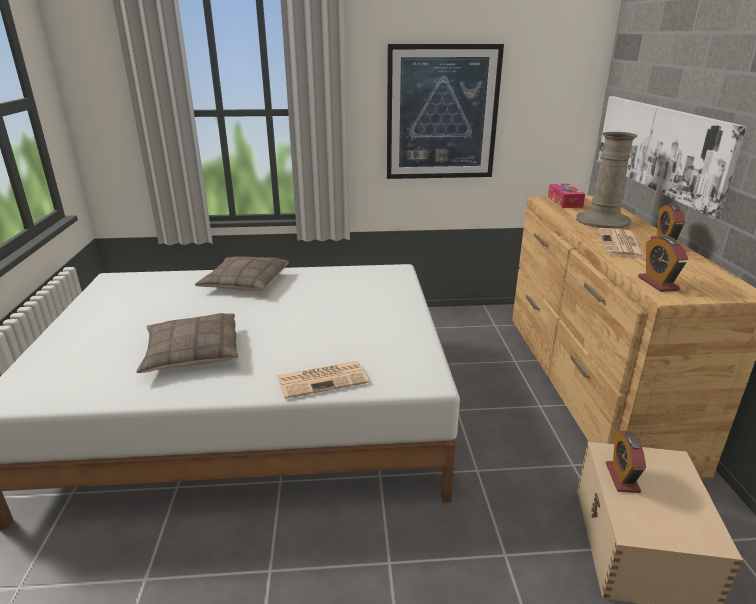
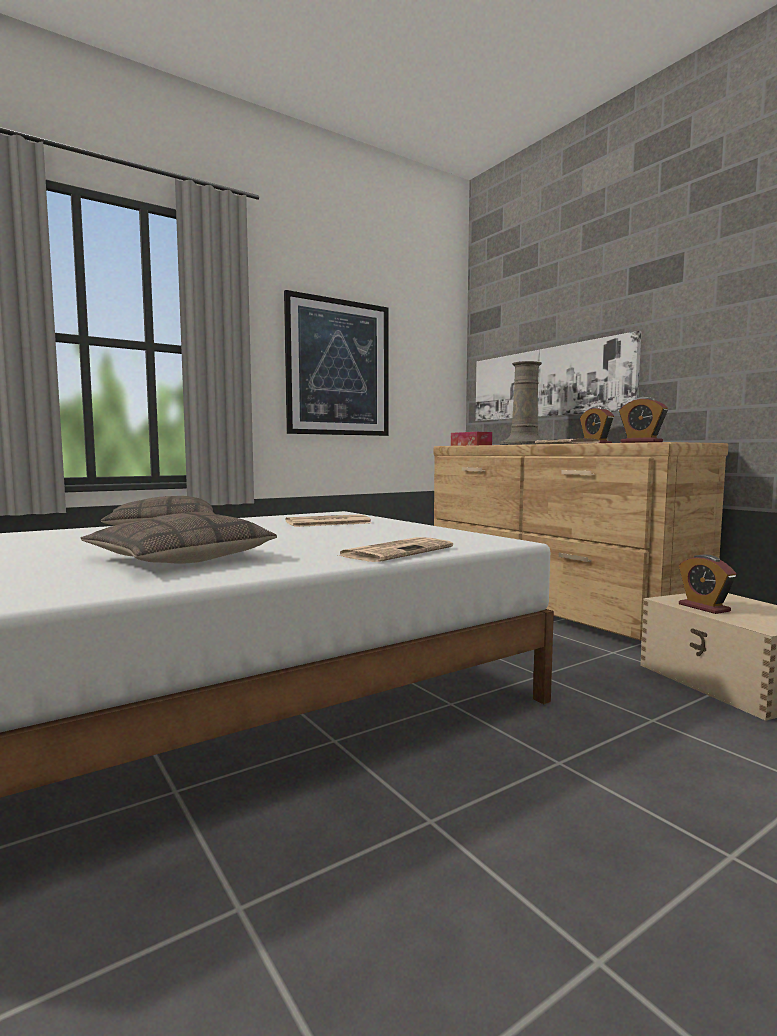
camera: 30 degrees left, 20 degrees down
none -> newspaper [285,514,371,527]

